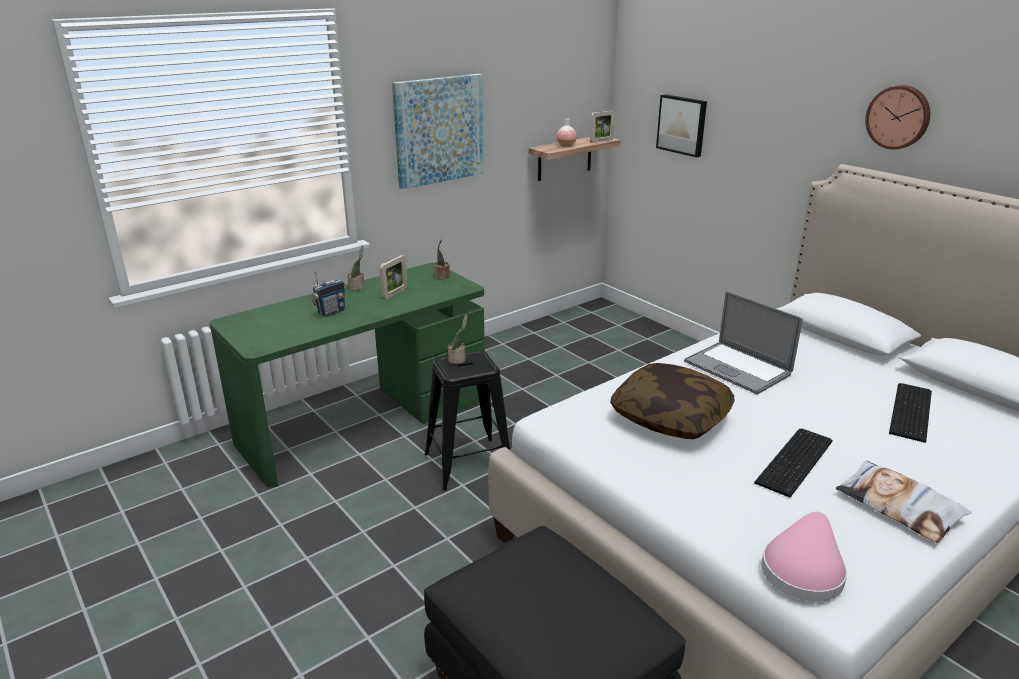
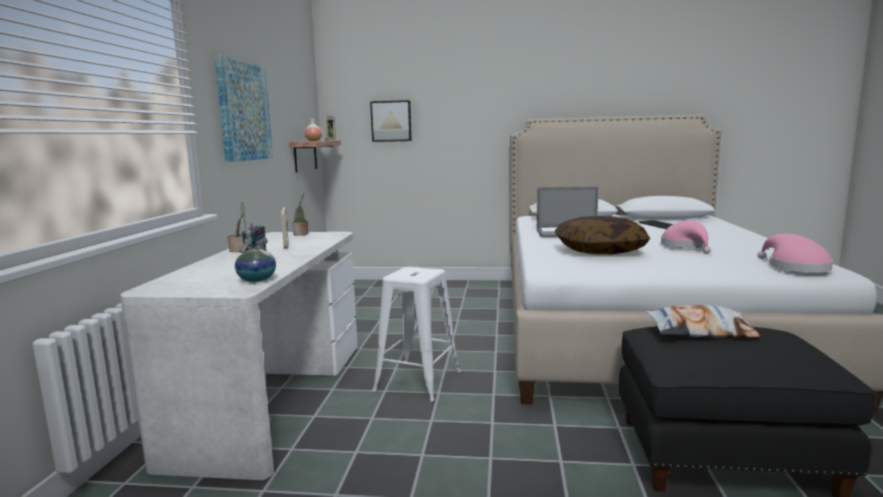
camera: 45 degrees left, 15 degrees down
green desk [210,263,485,488] -> white desk [120,232,358,480]
black stool [424,351,510,491] -> white stool [373,267,461,402]
potted plant [448,314,468,364] -> none
keyboard [754,429,833,498] -> pink hat [661,220,711,254]
pillow [836,460,971,543] -> pillow moved to [645,305,761,338]
wall clock [865,85,930,150] -> none
none -> vase [235,246,276,282]

